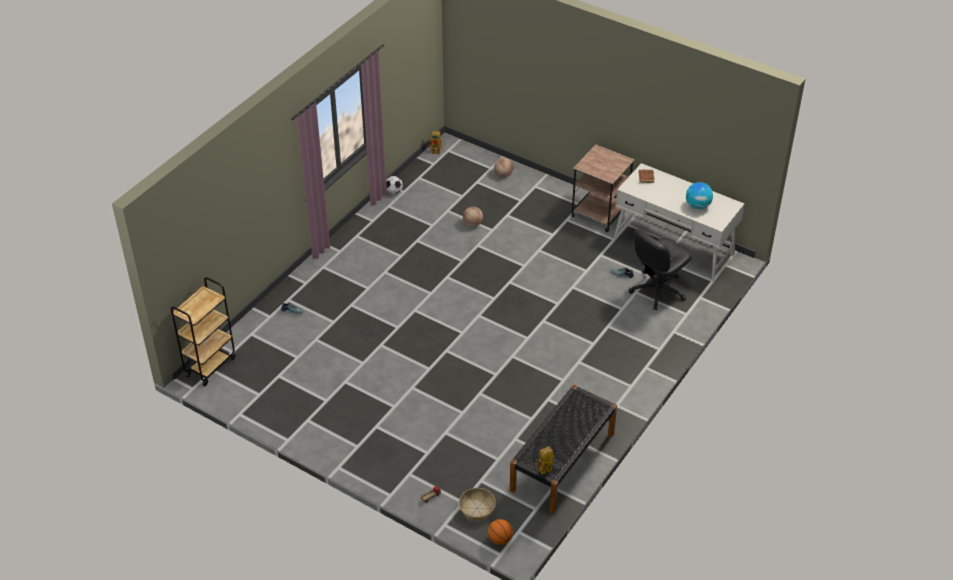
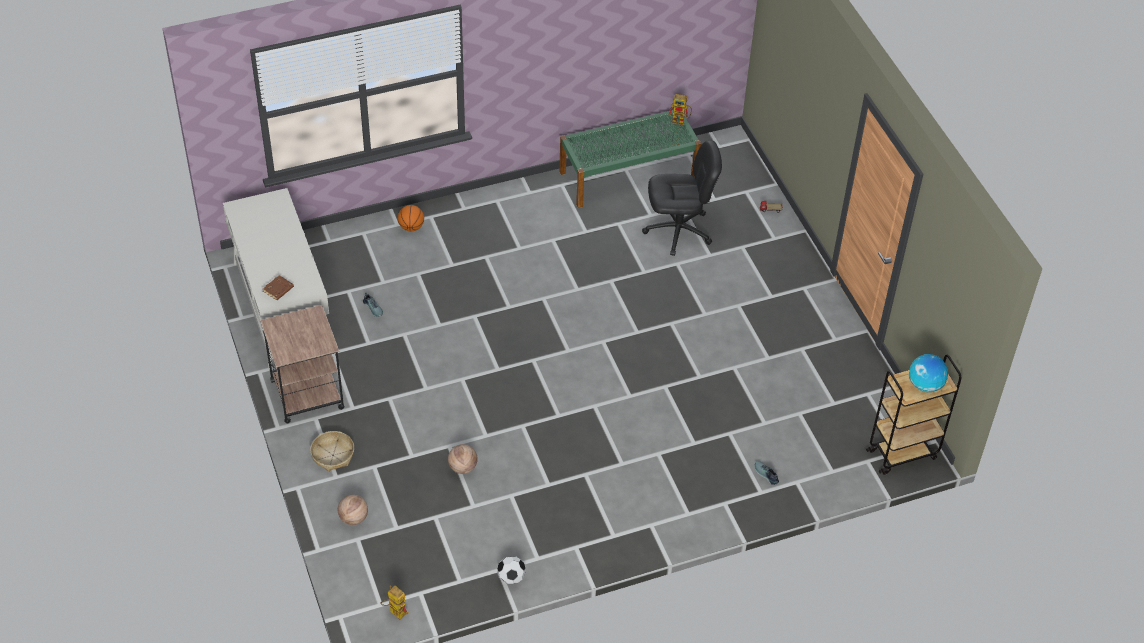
camera: 145 degrees left, 5 degrees up
basket [459,488,496,521] -> basket moved to [310,431,354,471]
basketball [488,519,513,545] -> basketball moved to [398,205,424,231]
black bench [509,384,617,514] -> green bench [559,110,701,208]
black office chair [629,229,691,310] -> black office chair moved to [642,140,722,256]
globe [686,182,713,209] -> globe moved to [909,354,948,392]

